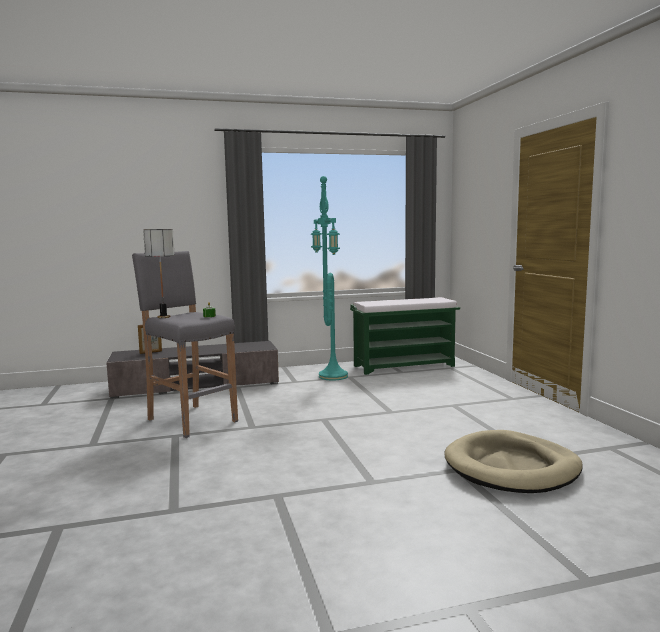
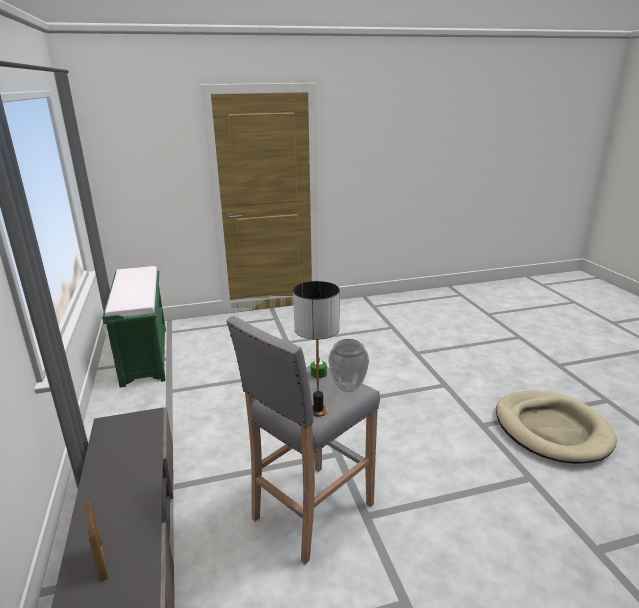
camera: 90 degrees left, 15 degrees up
turquoise floor lamp [311,176,348,381] -> none
beige dog bed [444,430,582,493] -> beige dog bed moved to [496,391,617,464]
none -> vase [328,339,369,392]

